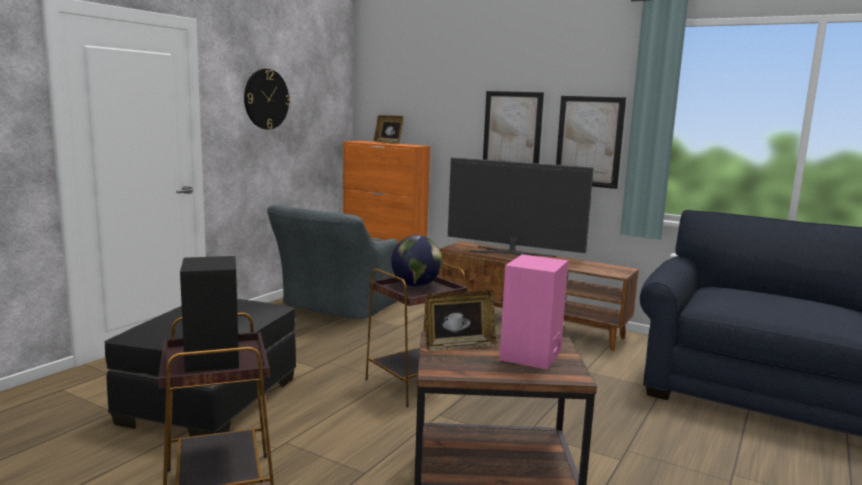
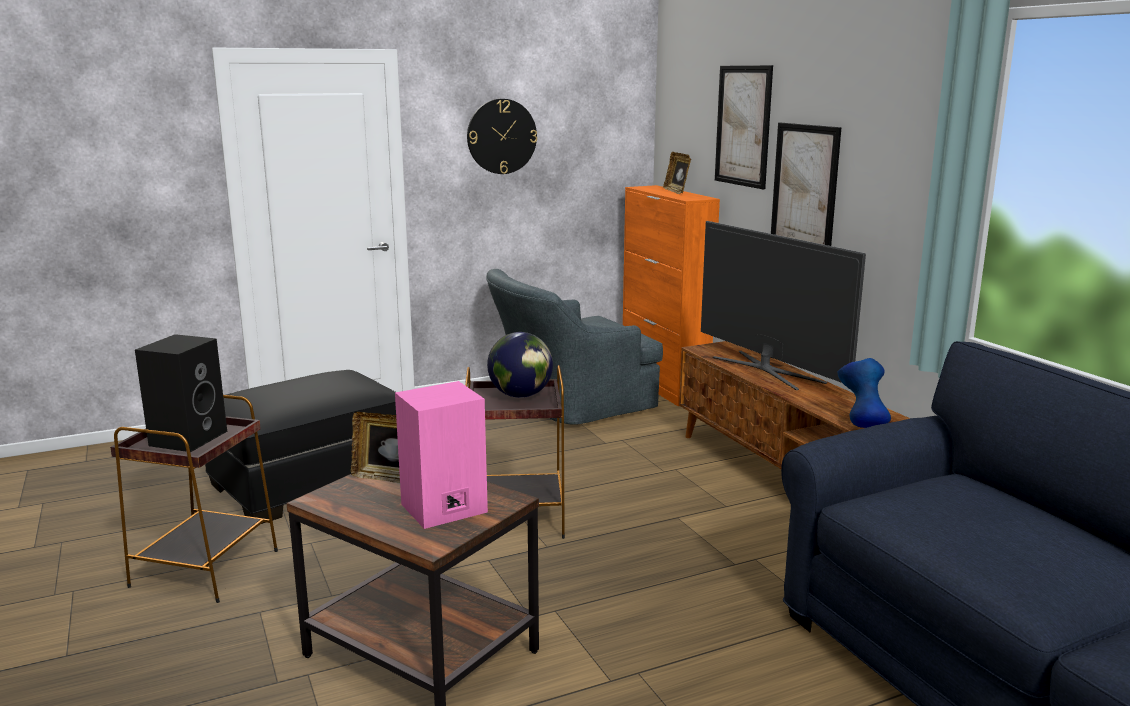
camera: 35 degrees right, 5 degrees up
picture [556,96,626,189] -> picture moved to [715,65,773,189]
none -> blue vase [838,358,891,428]

